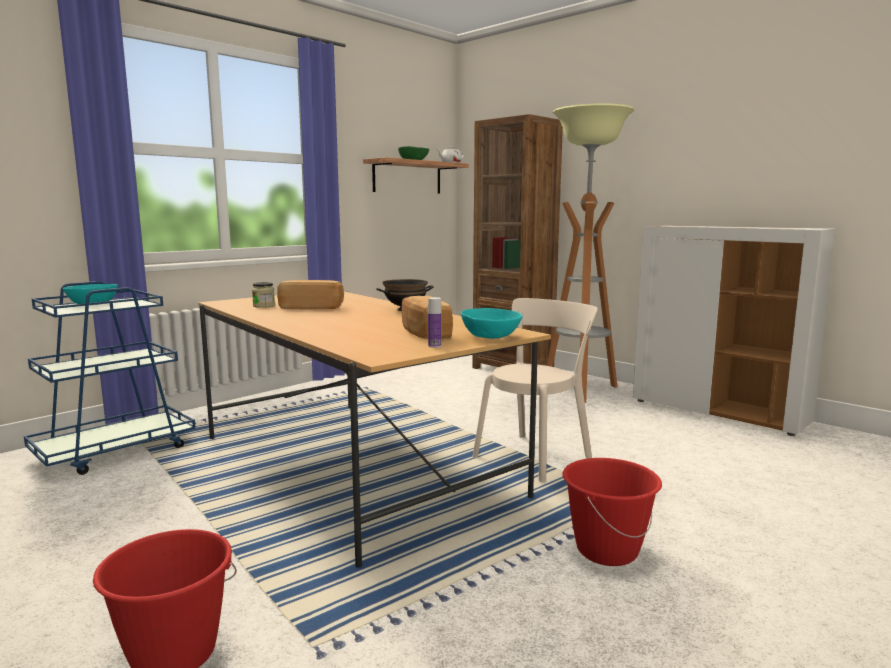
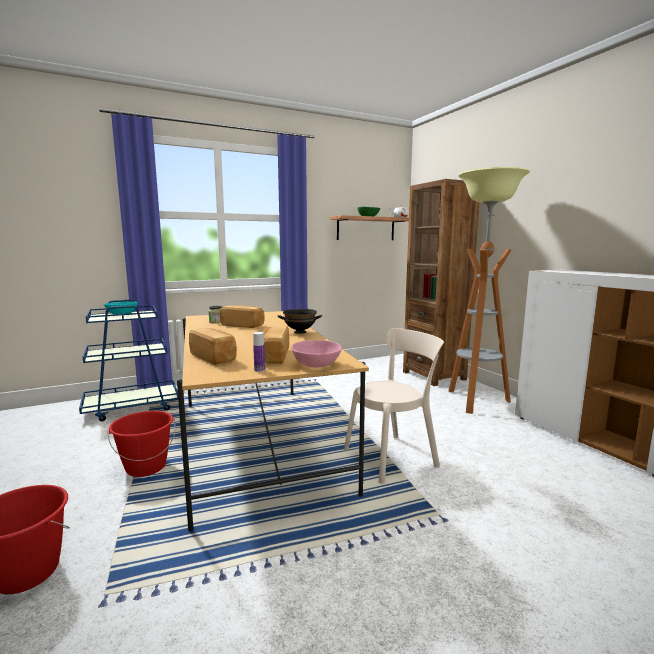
camera: 20 degrees right, 0 degrees up
turquoise bowl [461,308,522,338] -> pink bowl [291,340,342,367]
red bucket [563,458,662,566] -> red bucket moved to [107,411,176,477]
none -> bread [189,328,237,365]

